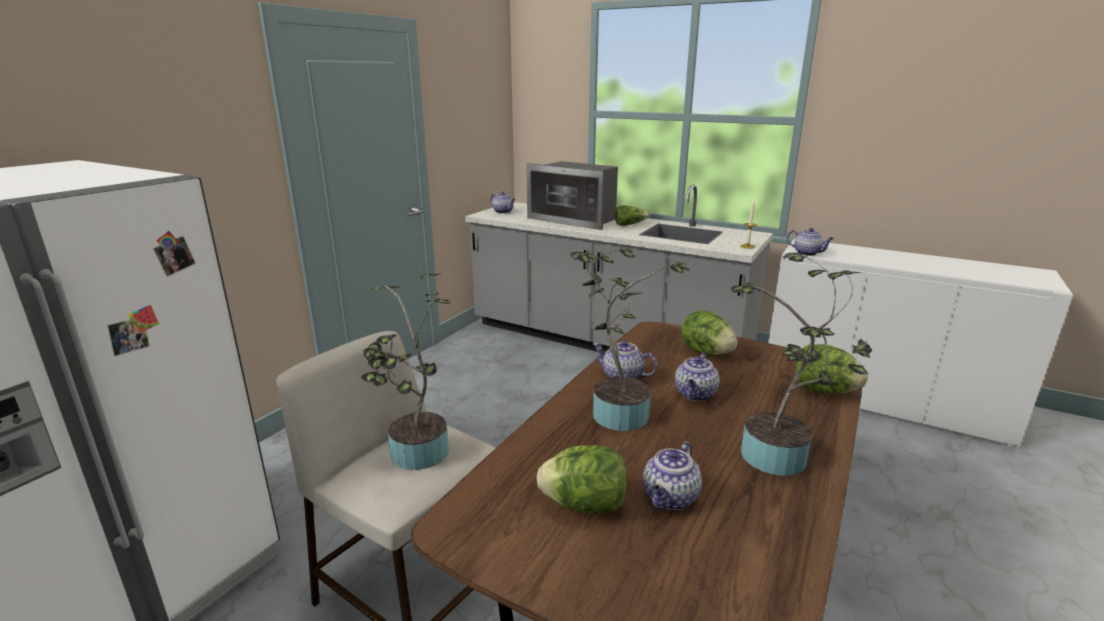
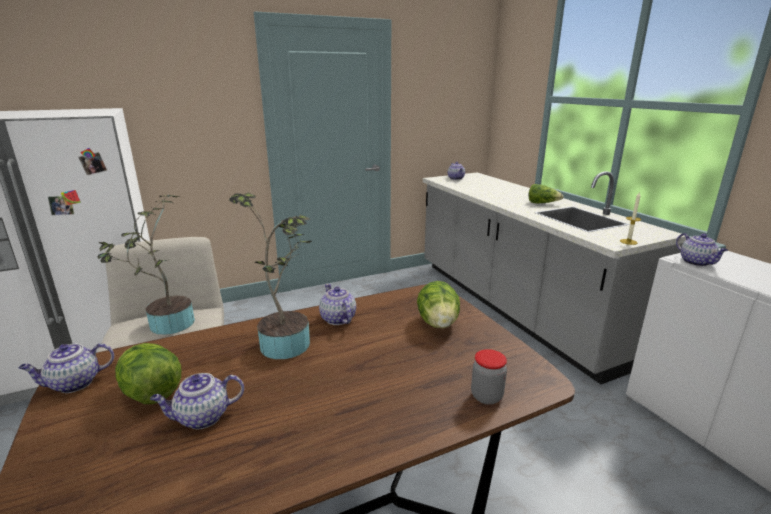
camera: 35 degrees right, 0 degrees up
microwave [526,161,618,230] -> none
teapot [675,353,720,401] -> teapot moved to [19,343,114,393]
potted plant [731,253,872,476] -> none
lettuce [795,344,868,394] -> jar [471,349,507,405]

